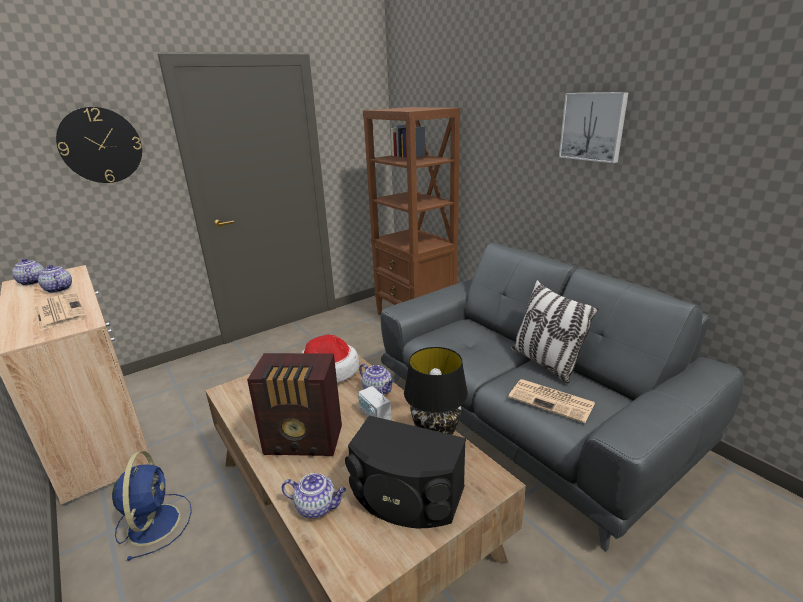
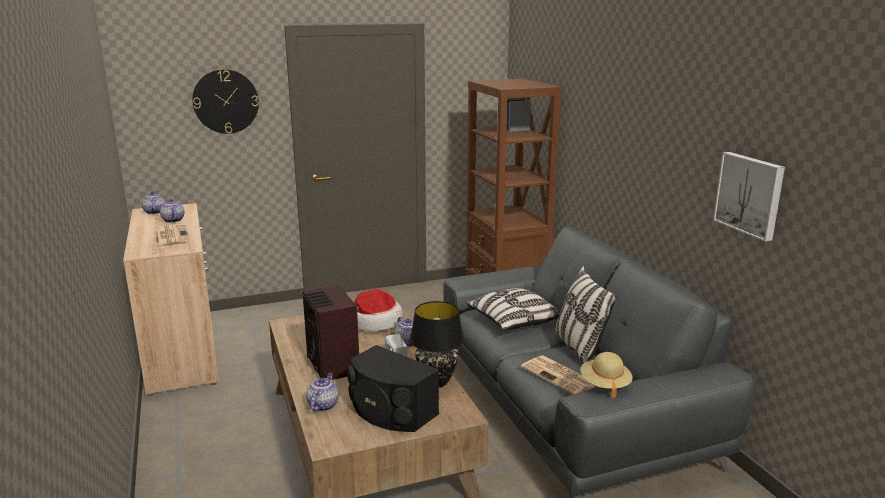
camera: 15 degrees right, 5 degrees down
blue fan [112,451,192,561] -> none
radio [247,353,342,456] -> radio turned 45 degrees clockwise [303,285,359,380]
teapot [282,473,347,518] -> teapot turned 105 degrees counterclockwise [306,373,339,411]
picture [559,92,629,163] -> picture moved to [713,152,785,242]
none -> pillow [466,288,561,330]
none -> beige hat [581,352,633,398]

